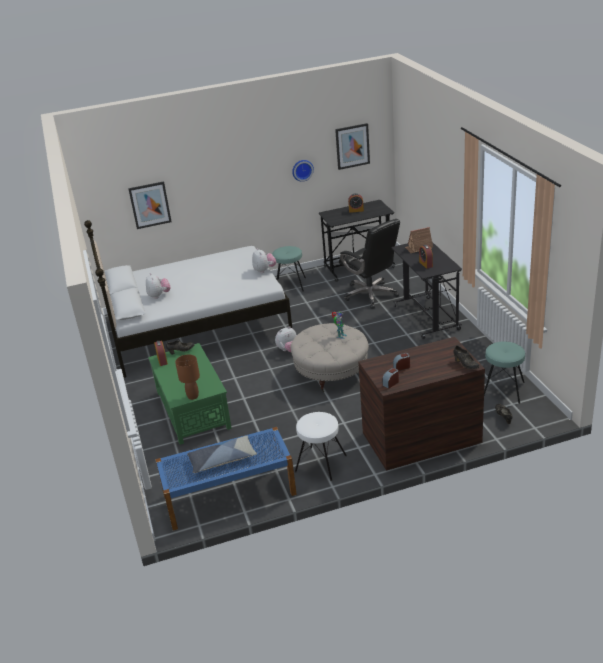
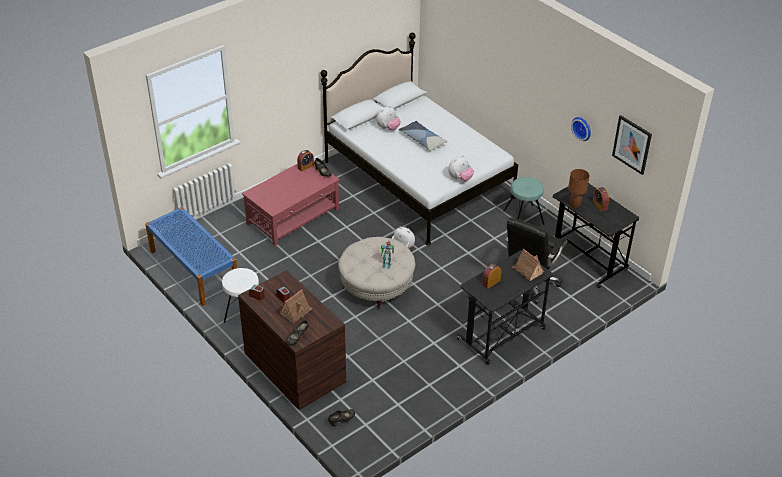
camera: 65 degrees right, 10 degrees up
picture [128,181,172,229] -> none
green coffee table [148,343,232,445] -> red coffee table [242,164,340,246]
brown table lamp [175,354,200,400] -> brown table lamp moved to [568,169,590,208]
pillow [187,435,257,473] -> pillow moved to [399,121,448,151]
turquoise stool [484,342,525,404] -> none
none -> toy house [279,290,313,323]

